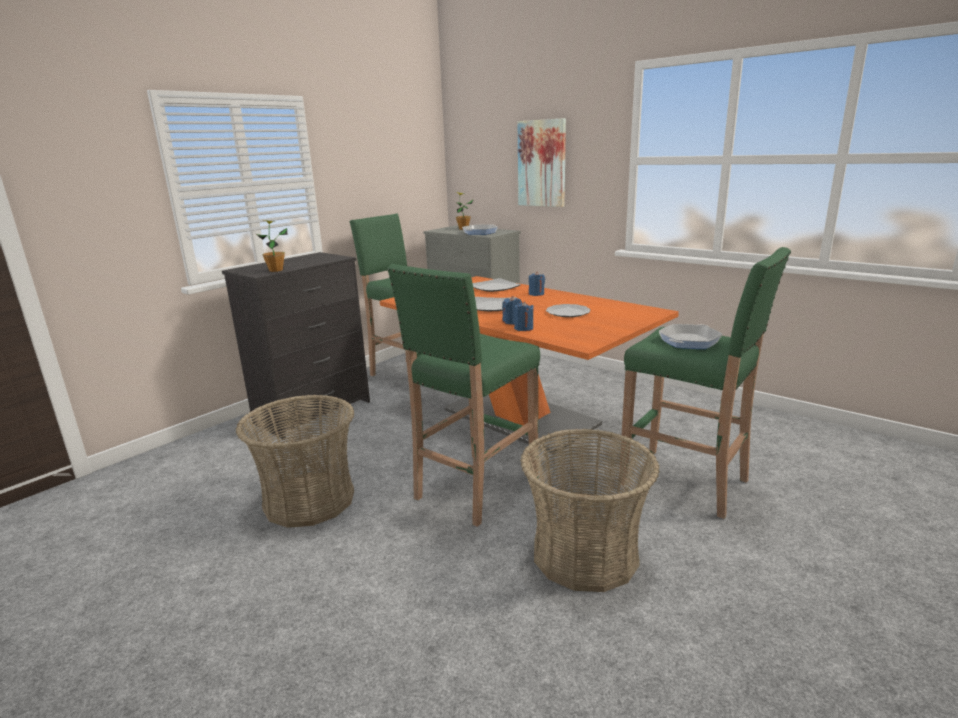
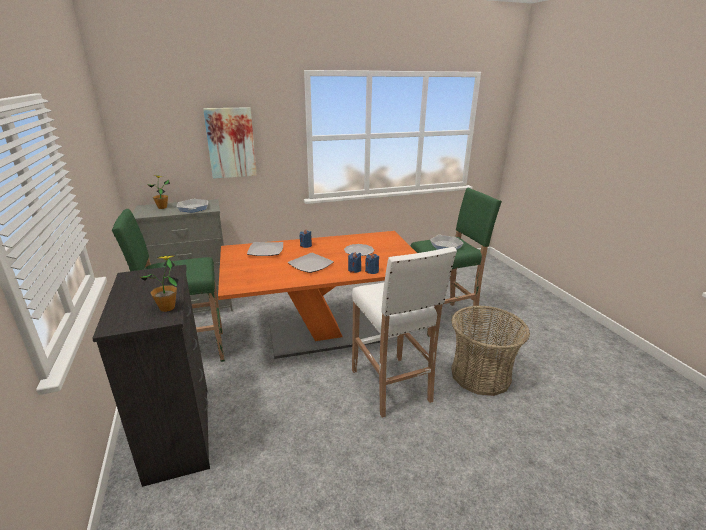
camera: 60 degrees left, 5 degrees up
basket [236,395,354,528] -> none
green stool [387,264,540,527] -> white stool [352,247,457,418]

